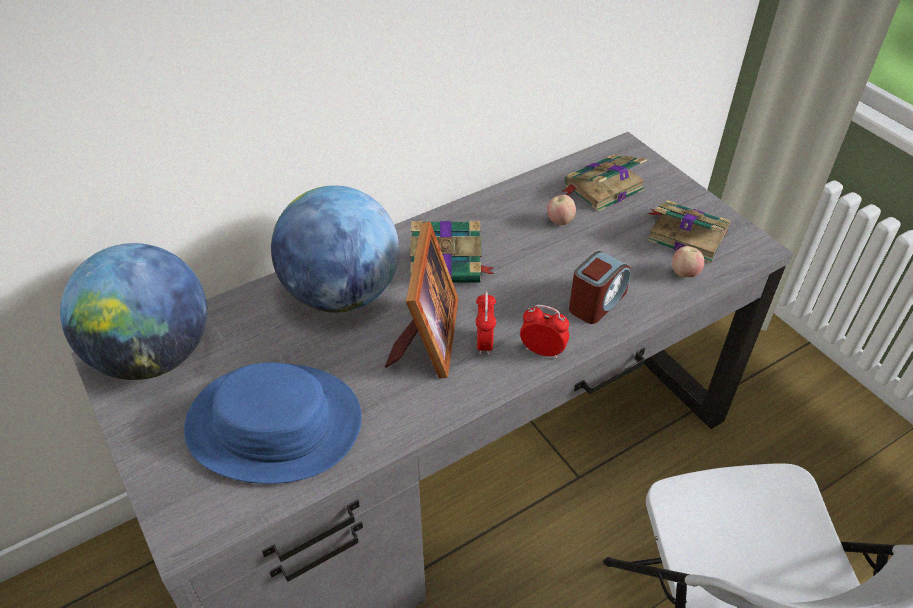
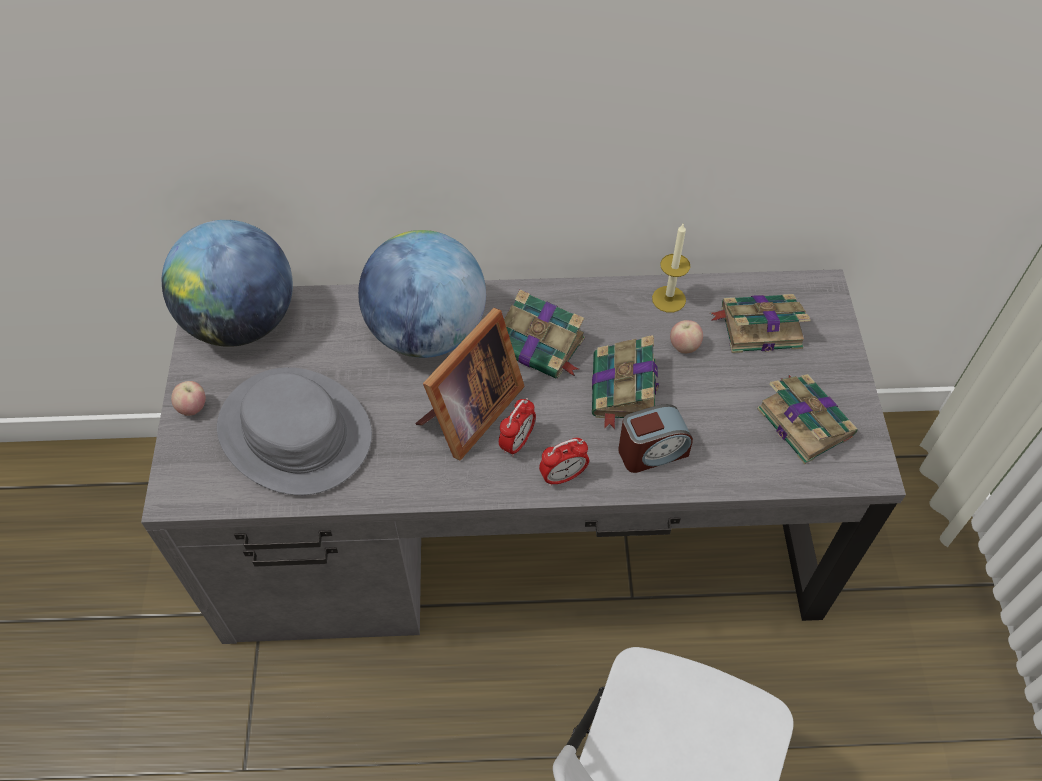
camera: 30 degrees right, 10 degrees up
blue hat [184,362,362,484] -> grey hat [217,367,372,495]
alarm clock [520,305,569,359] -> alarm clock turned 105 degrees clockwise [539,438,589,486]
apple [672,246,704,277] -> apple moved to [171,381,206,416]
none -> book [592,335,659,429]
none -> candle [652,224,690,312]

